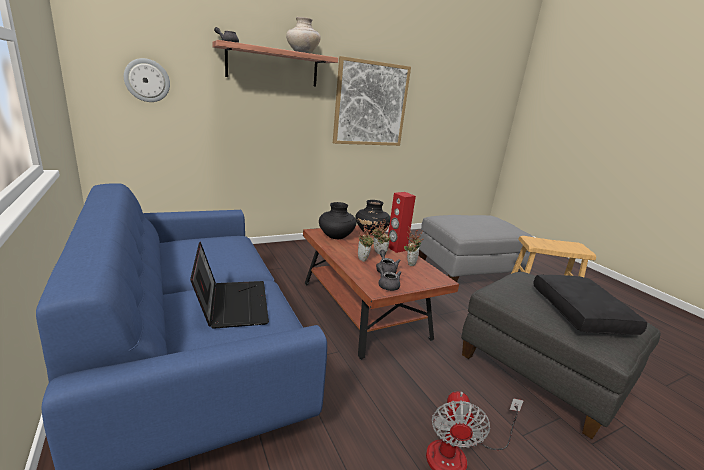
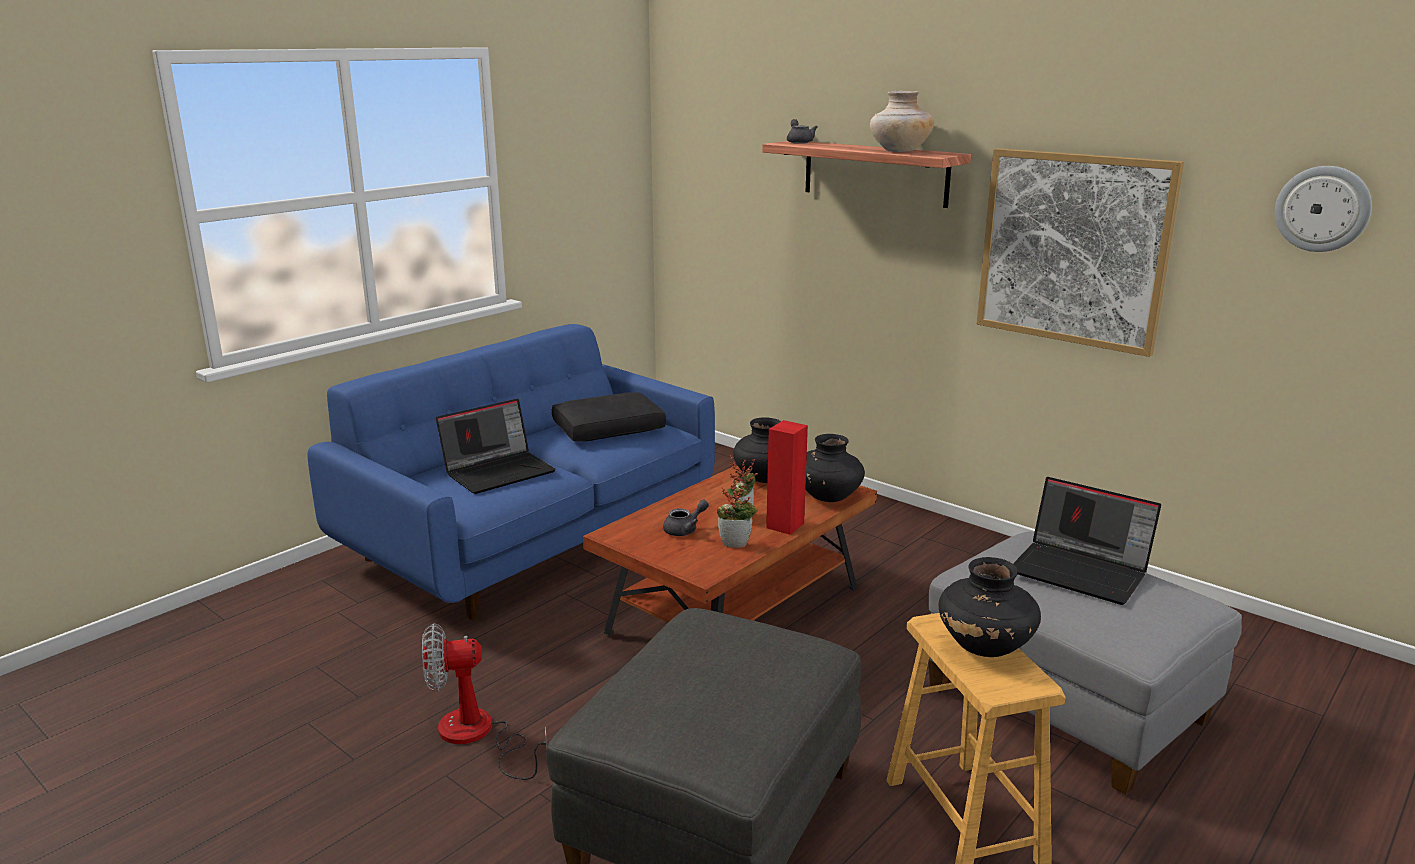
camera: 70 degrees right, 0 degrees up
wall clock [124,58,170,102] -> wall clock moved to [1275,166,1372,252]
potted plant [358,223,377,261] -> none
grey teapot [376,263,401,291] -> none
black pillow [534,275,647,335] -> black pillow moved to [552,392,666,442]
none -> black vase [939,557,1041,657]
none -> laptop [1013,477,1161,605]

